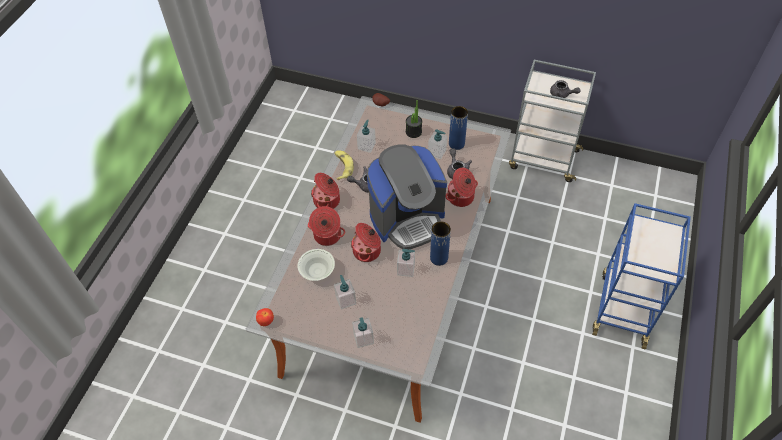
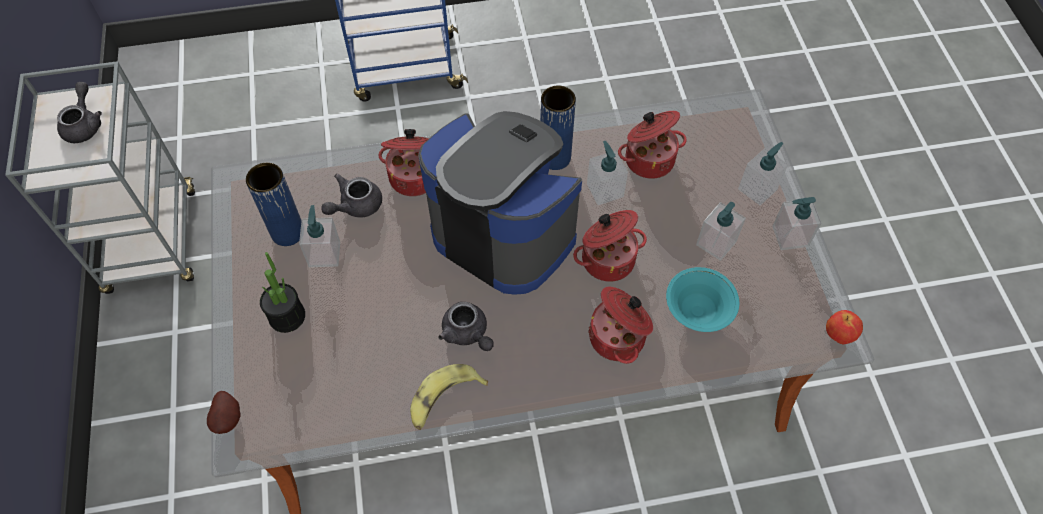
camera: 120 degrees left, 5 degrees up
white bowl [297,249,335,281] -> turquoise bowl [666,267,739,332]
cooking pot [311,173,340,209] -> cooking pot moved to [618,111,687,179]
soap dispenser [357,120,376,153] -> soap dispenser moved to [772,197,821,250]

